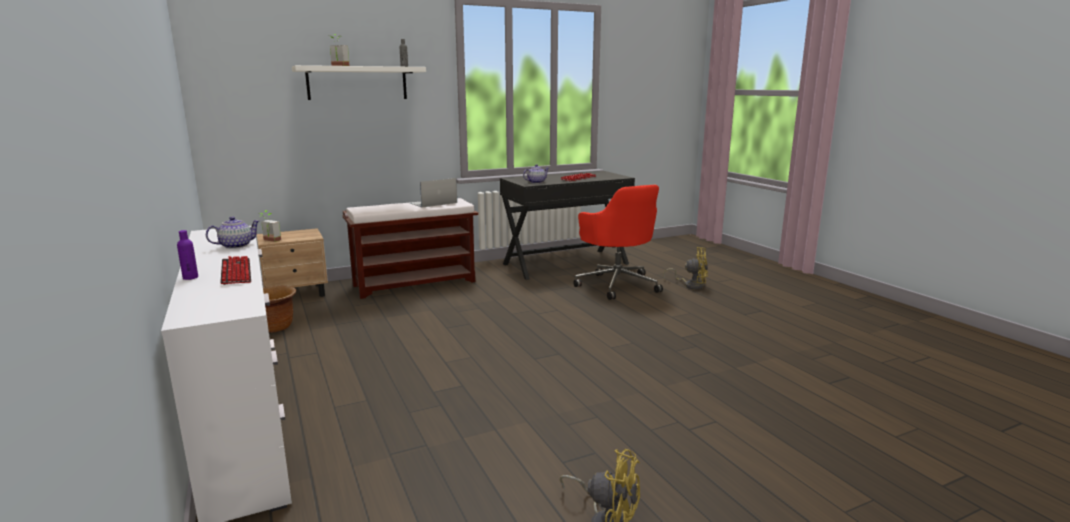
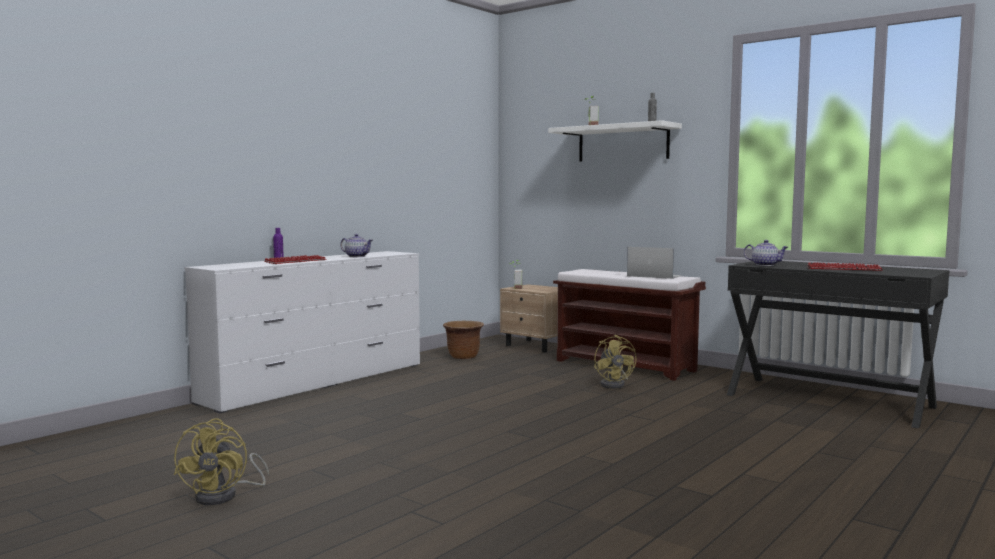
camera: 65 degrees right, 10 degrees down
red office chair [573,185,663,300] -> none
yellow fan [663,247,708,290] -> yellow fan moved to [594,335,637,389]

